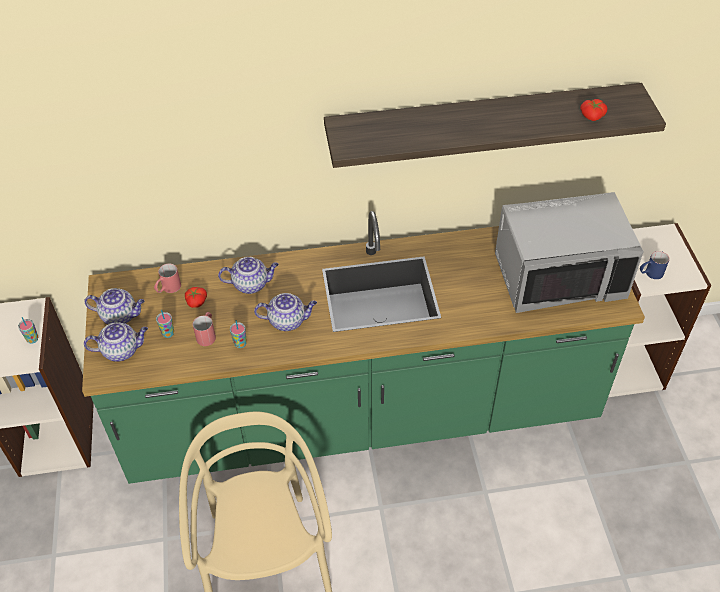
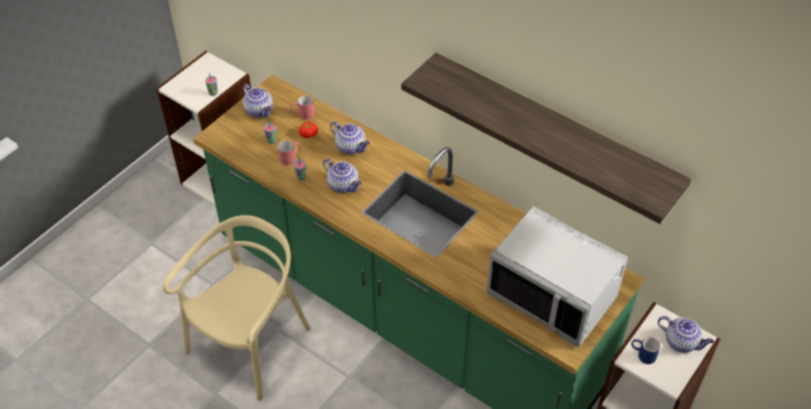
camera: 45 degrees right, 0 degrees up
teapot [84,322,148,362] -> teapot moved to [658,316,714,353]
tomato [580,99,607,121] -> none

